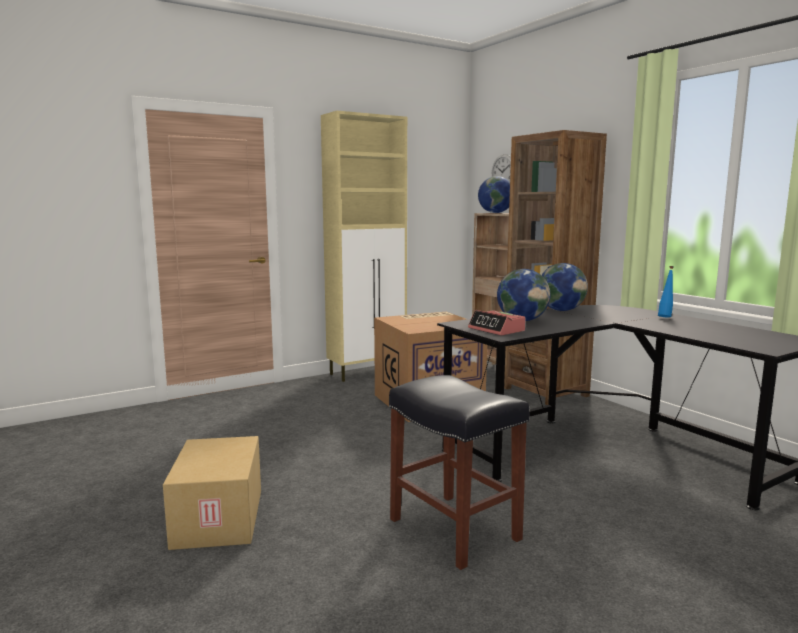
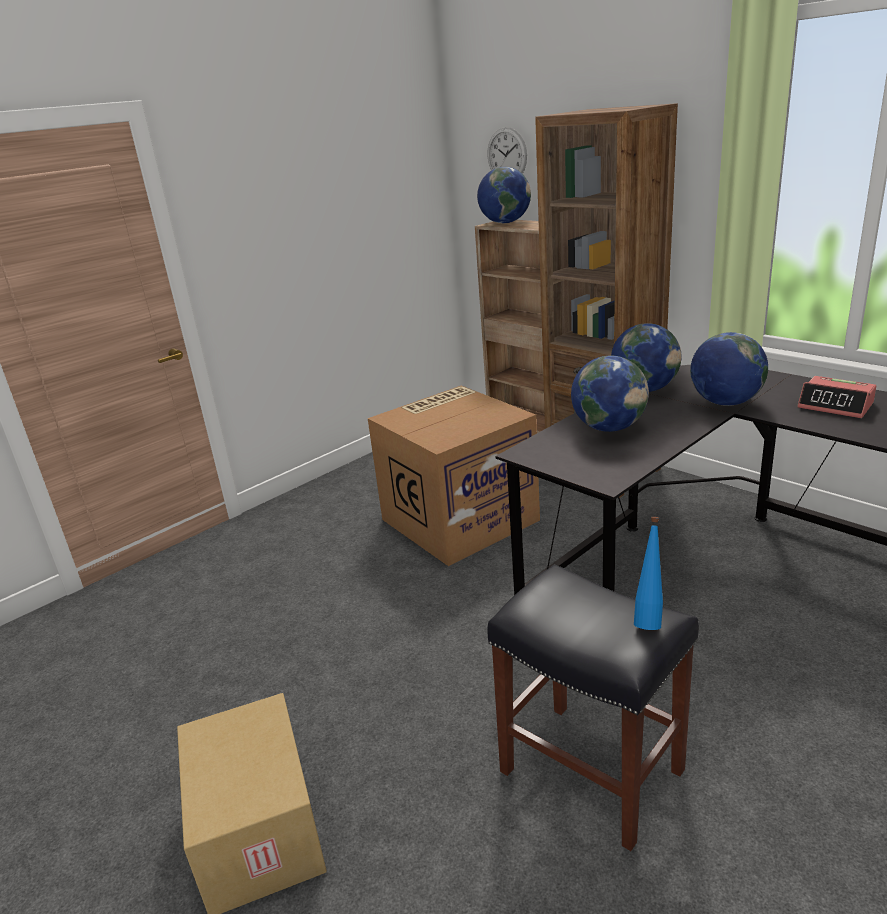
camera: 10 degrees left, 15 degrees up
beige cabinet [321,111,407,382] -> none
alarm clock [468,310,526,335] -> alarm clock moved to [797,376,877,418]
blue bottle [658,266,674,318] -> blue bottle moved to [634,517,663,630]
none -> globe [690,332,768,406]

